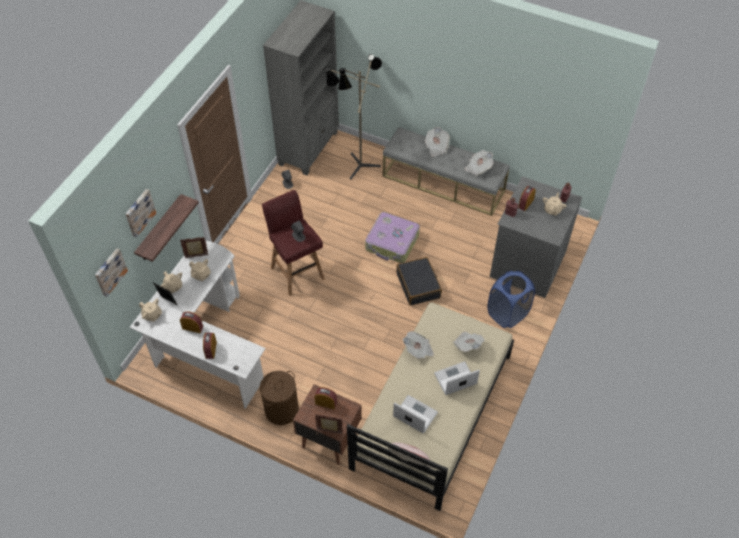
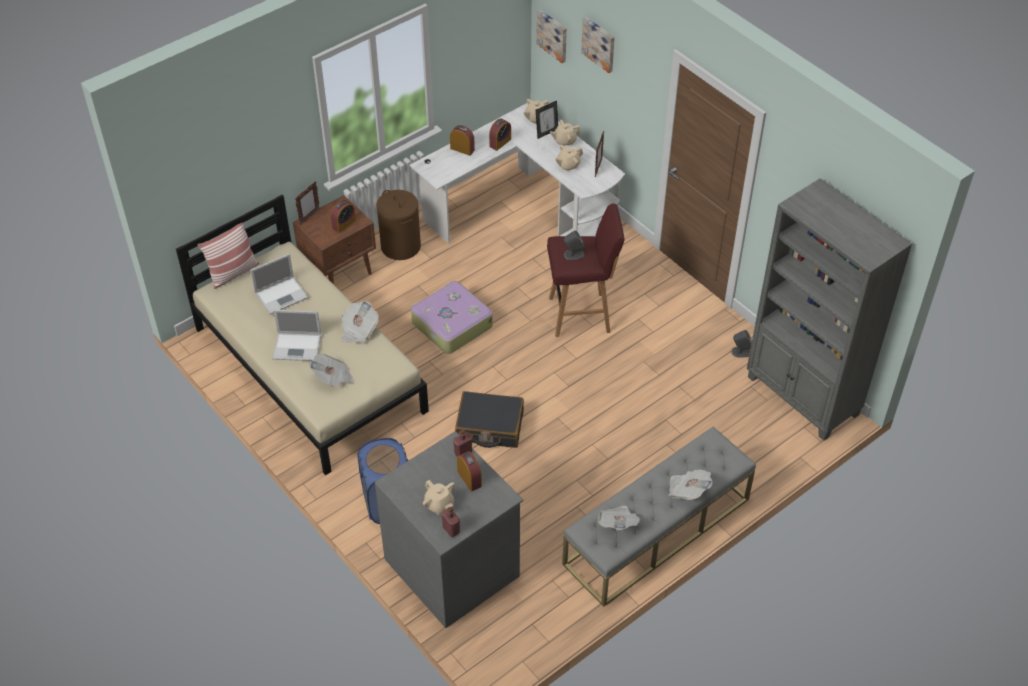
camera: 115 degrees right, 5 degrees down
shelf [134,194,199,262] -> none
floor lamp [324,54,382,179] -> none
suitcase [365,212,420,263] -> suitcase moved to [411,281,493,354]
laptop [434,361,480,395] -> laptop turned 90 degrees clockwise [272,310,321,361]

